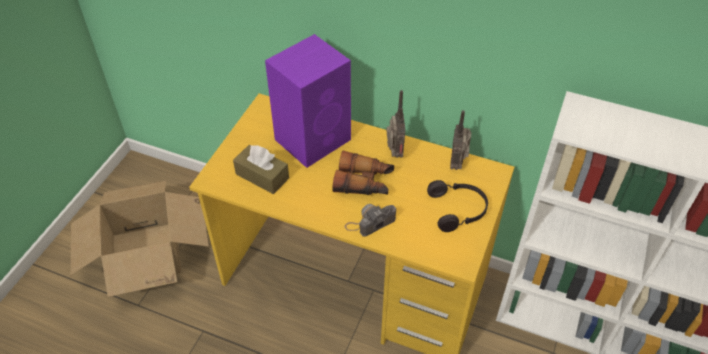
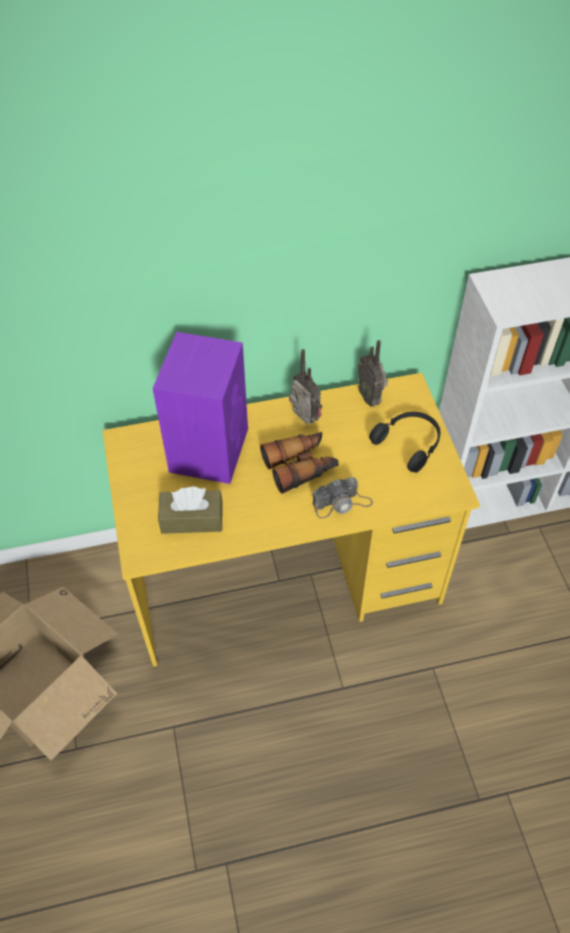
camera: 35 degrees left, 5 degrees up
camera [345,204,396,236] -> camera turned 135 degrees counterclockwise [312,477,373,518]

